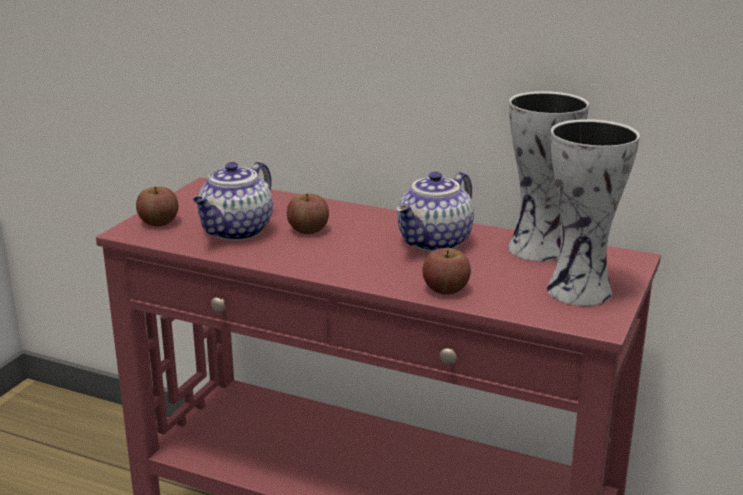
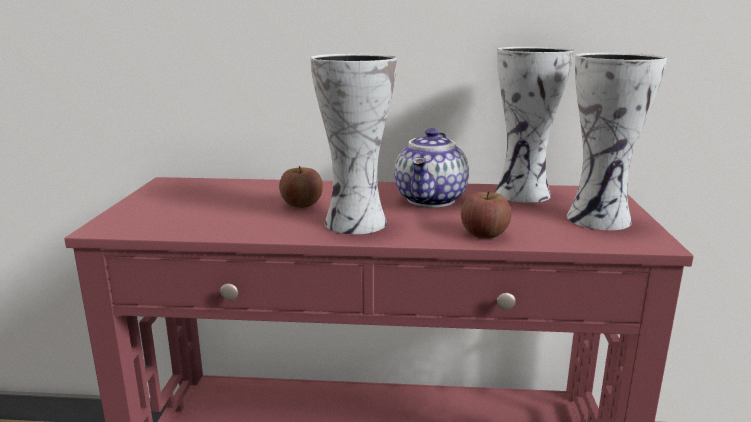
camera: 20 degrees left, 5 degrees down
apple [136,186,178,226] -> none
teapot [193,162,273,240] -> none
none -> vase [310,53,397,234]

